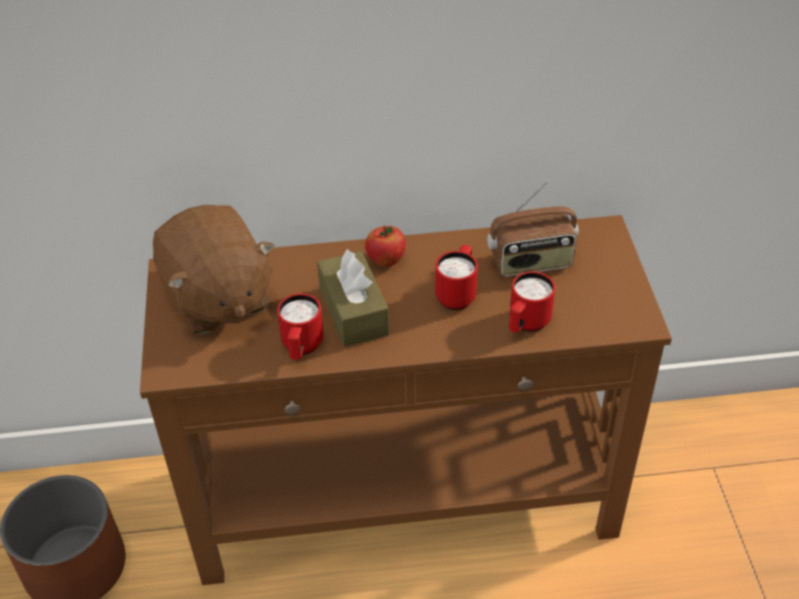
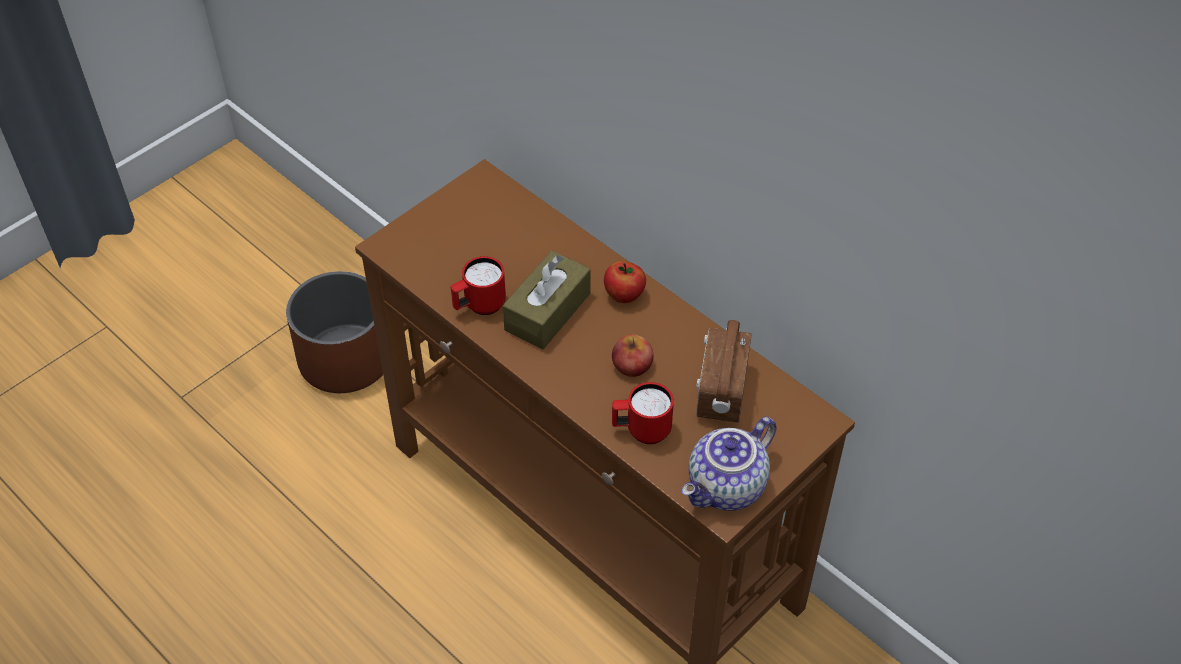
camera: 50 degrees right, 5 degrees up
brown plush toy [153,205,275,335] -> none
red mug [435,245,478,310] -> apple [612,334,653,377]
radio [487,181,579,277] -> radio turned 60 degrees clockwise [696,320,751,423]
none -> teapot [682,417,777,511]

